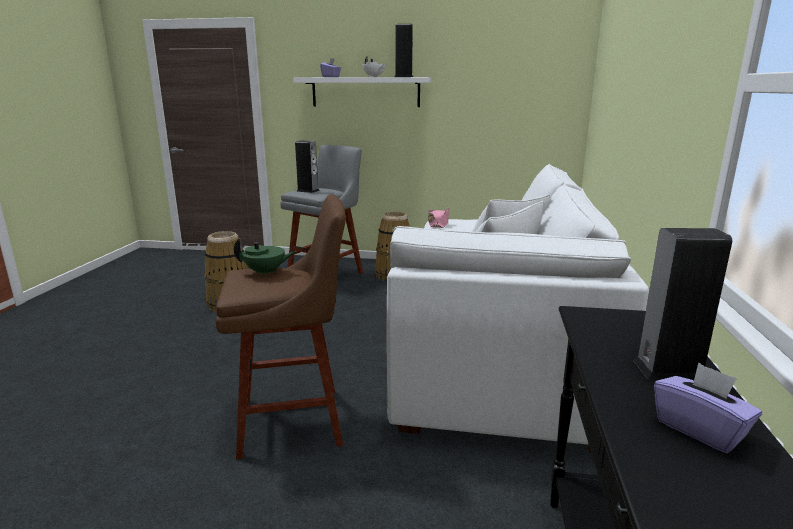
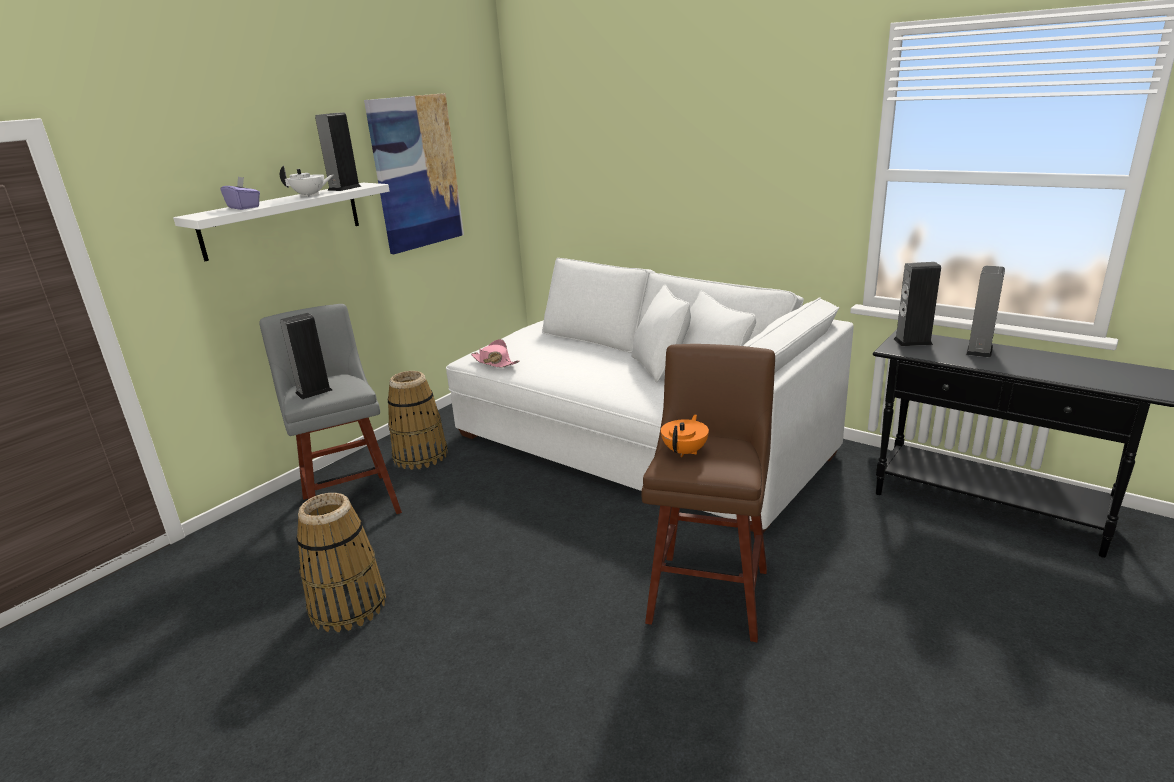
camera: 60 degrees left, 5 degrees up
green teapot [234,238,296,276] -> orange teapot [661,414,709,457]
purple tissue box [654,363,762,453] -> none
none -> picture [364,93,464,254]
none -> speaker [894,262,941,346]

